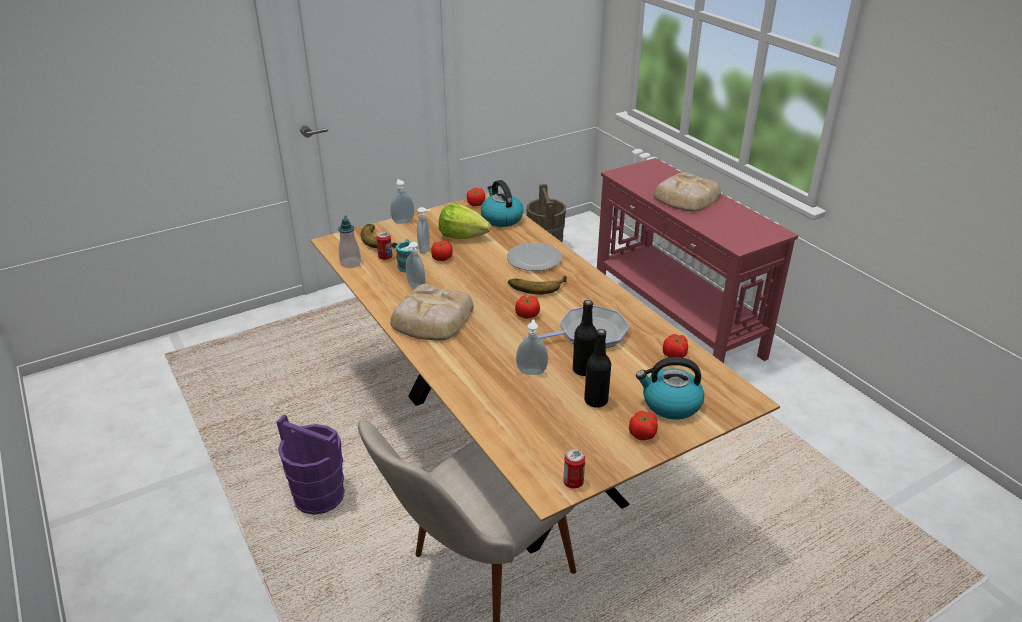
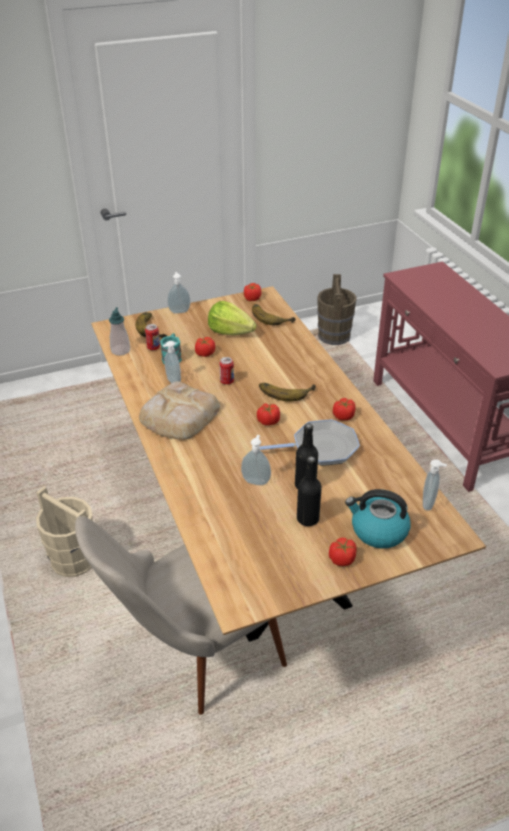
camera: 10 degrees right, 5 degrees up
purple bucket [276,414,345,515] -> beige bucket [36,486,93,577]
soap dispenser [417,207,430,254] -> soap dispenser moved to [423,459,447,511]
kettle [481,180,524,227] -> banana [252,304,296,325]
plate [507,243,562,271] -> none
can [563,449,585,489] -> can moved to [219,357,234,385]
bread [654,172,721,212] -> none
tomato [663,334,688,358] -> tomato moved to [333,398,356,420]

